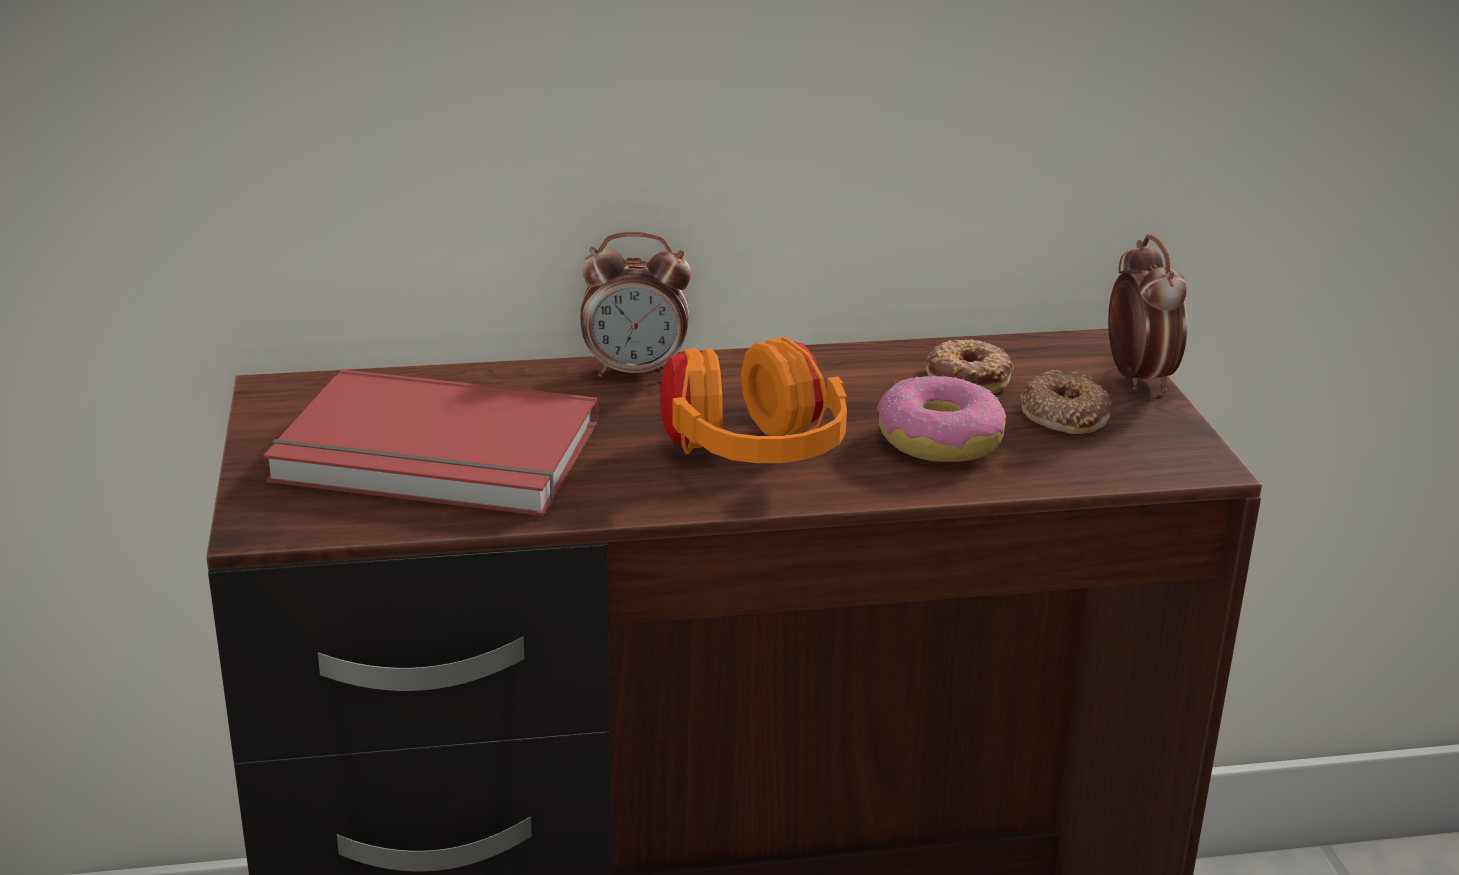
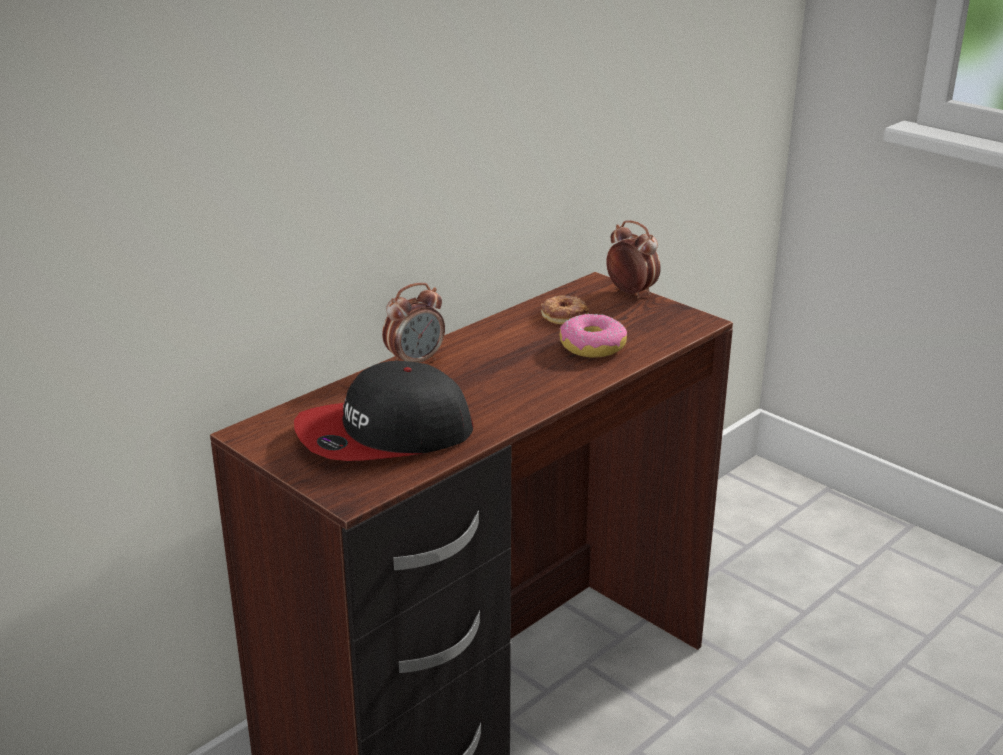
camera: 35 degrees left, 0 degrees up
red book [263,369,598,516] -> cap [294,361,474,461]
orange headphones [660,336,847,463] -> none
donut [1020,370,1111,434] -> none

